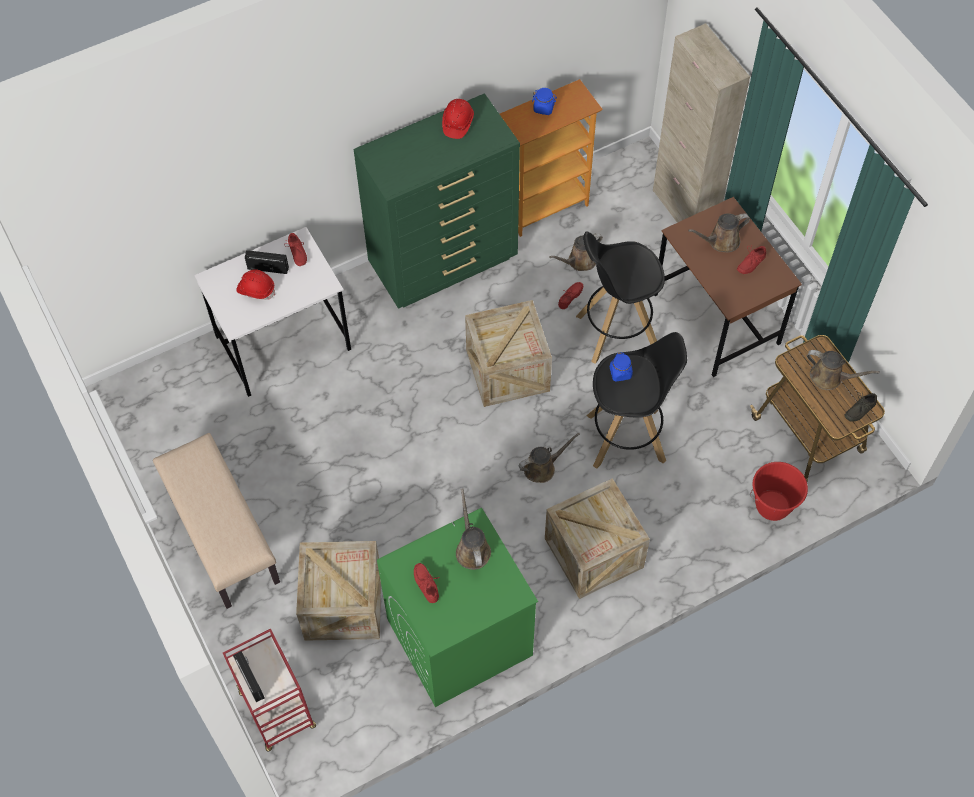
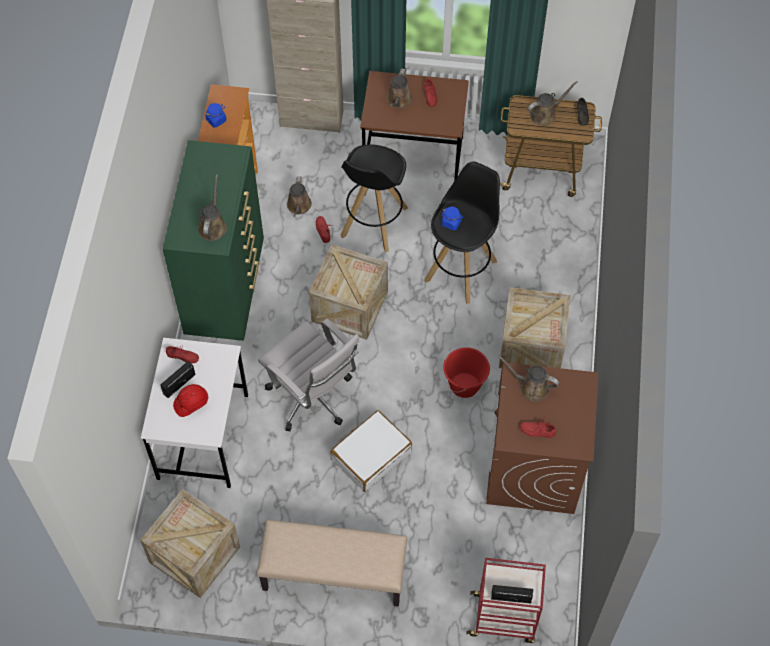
camera: 55 degrees left, 0 degrees up
crate [296,541,381,641] -> crate moved to [140,489,240,598]
green washing machine [377,508,538,707] -> brown washing machine [486,362,598,514]
red hard hat [442,99,474,139] -> none
brown watering can [518,433,580,483] -> brown watering can moved to [198,174,227,241]
red bucket [750,462,808,521] -> red bucket moved to [443,347,490,398]
none -> white office chair [258,318,360,431]
none -> white suitcase [331,410,412,492]

